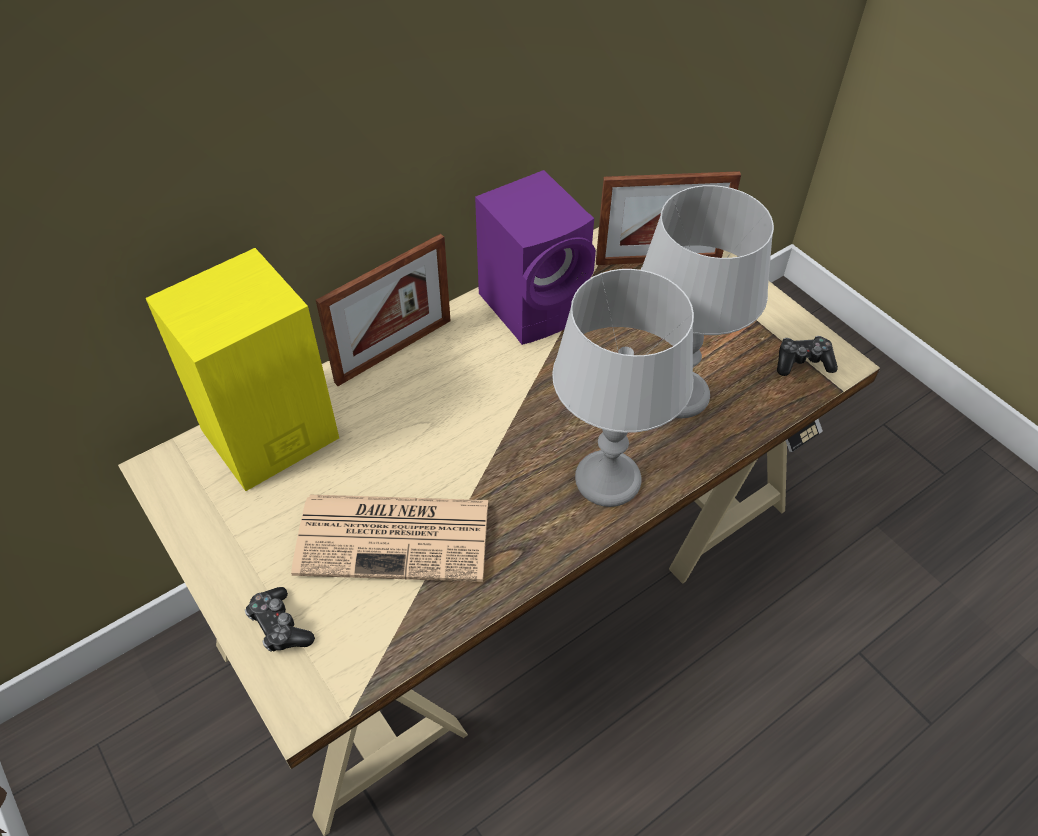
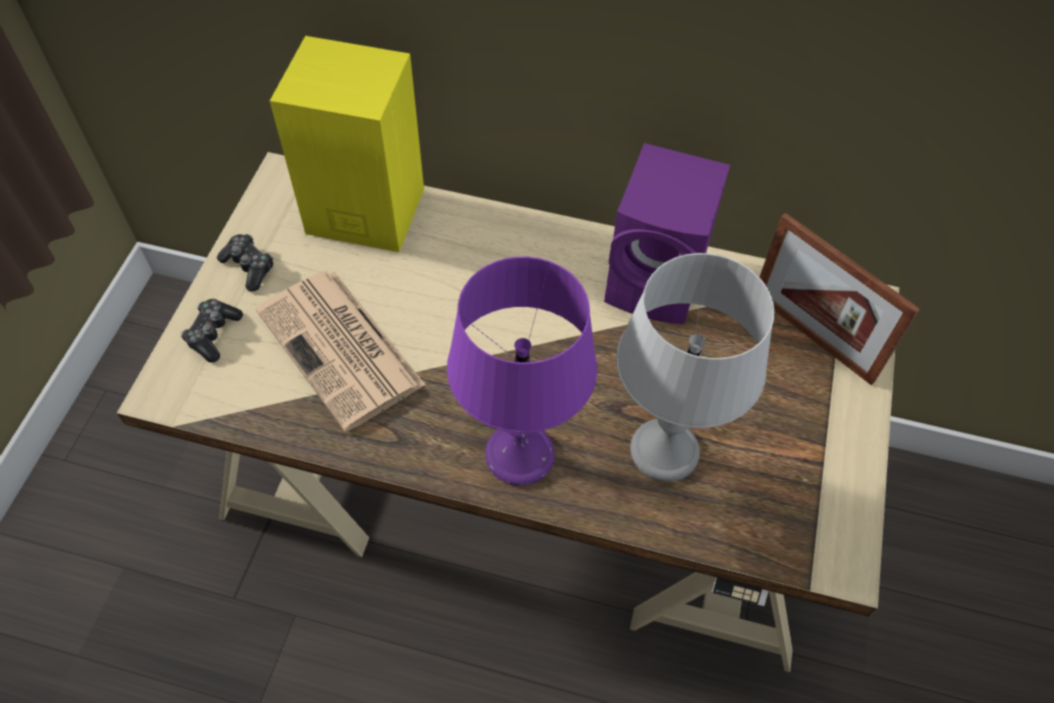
camera: 50 degrees right, 5 degrees up
picture frame [316,234,451,386] -> none
grey table lamp [552,269,694,507] -> purple table lamp [447,257,598,486]
game controller [777,336,838,376] -> game controller moved to [217,234,273,292]

